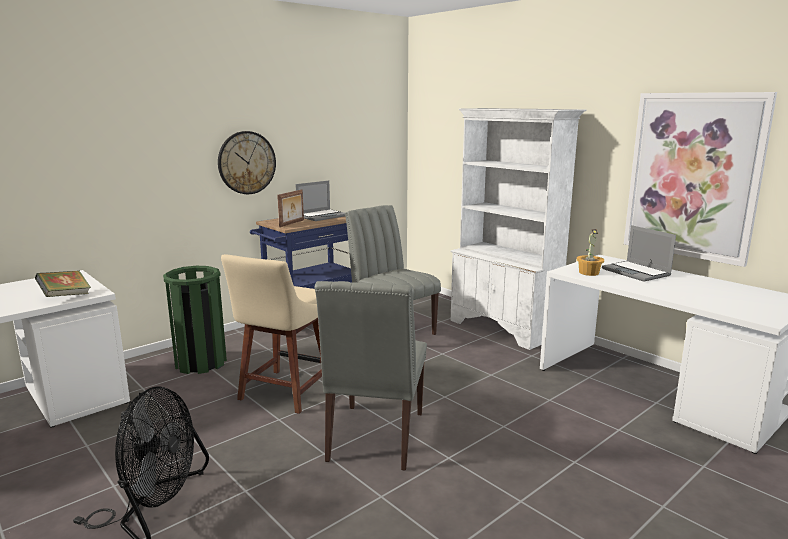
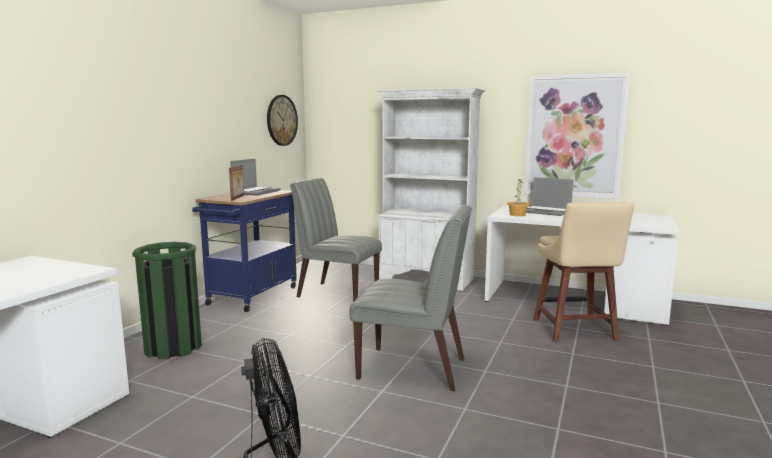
camera: 25 degrees left, 5 degrees down
book [35,271,91,297] -> none
wall clock [218,131,276,194] -> wall clock moved to [267,95,298,146]
beige stool [221,254,322,414] -> beige stool moved to [533,202,634,342]
grey chair [315,281,427,471] -> grey chair turned 60 degrees counterclockwise [349,204,472,391]

